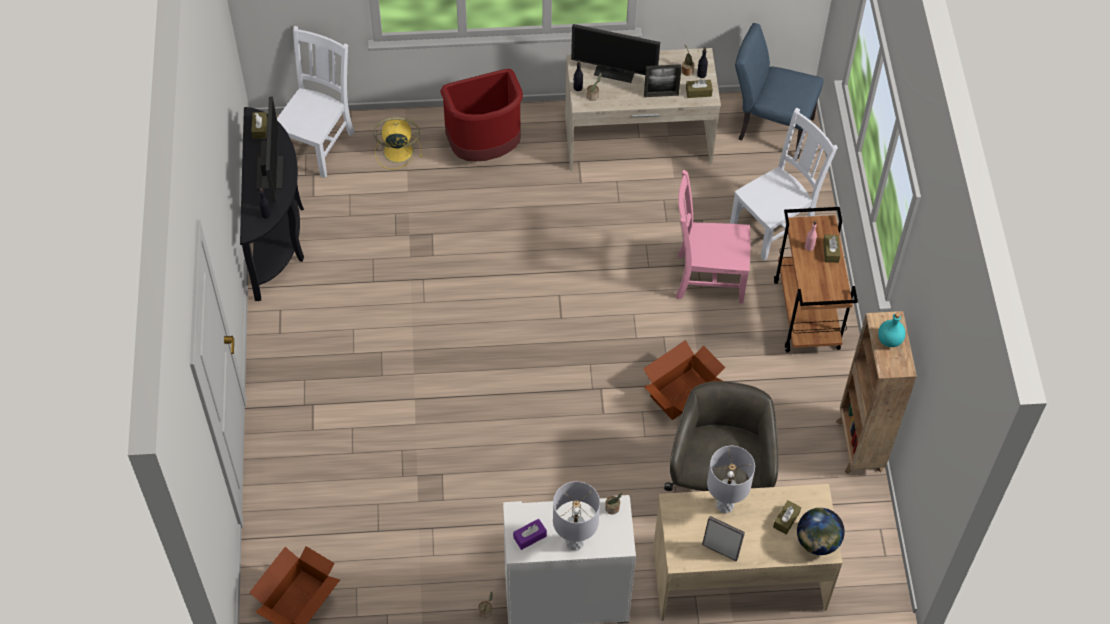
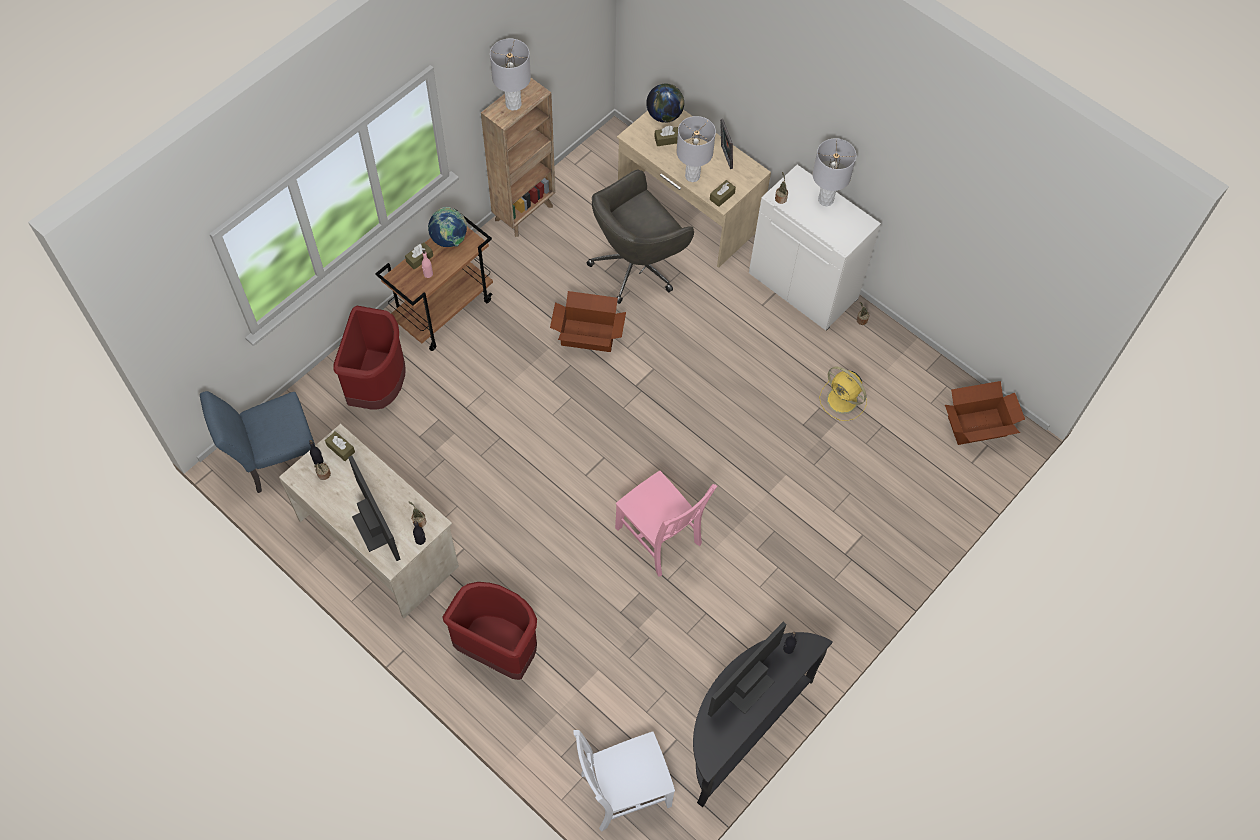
camera: 135 degrees left, 5 degrees up
brown tissue box [251,112,268,139] -> brown tissue box moved to [710,180,736,207]
yellow fan [374,117,422,169] -> yellow fan moved to [819,367,867,421]
purple tissue box [513,519,547,550] -> none
picture frame [644,64,682,97] -> none
pink chair [676,170,751,304] -> pink chair moved to [615,471,717,577]
white chair [730,108,838,261] -> red trash can [333,306,406,409]
blue chair [735,23,823,159] -> blue chair turned 90 degrees clockwise [200,391,315,493]
turquoise bottle [878,313,906,347] -> grey table lamp [490,39,531,111]
none -> globe [428,207,467,247]

